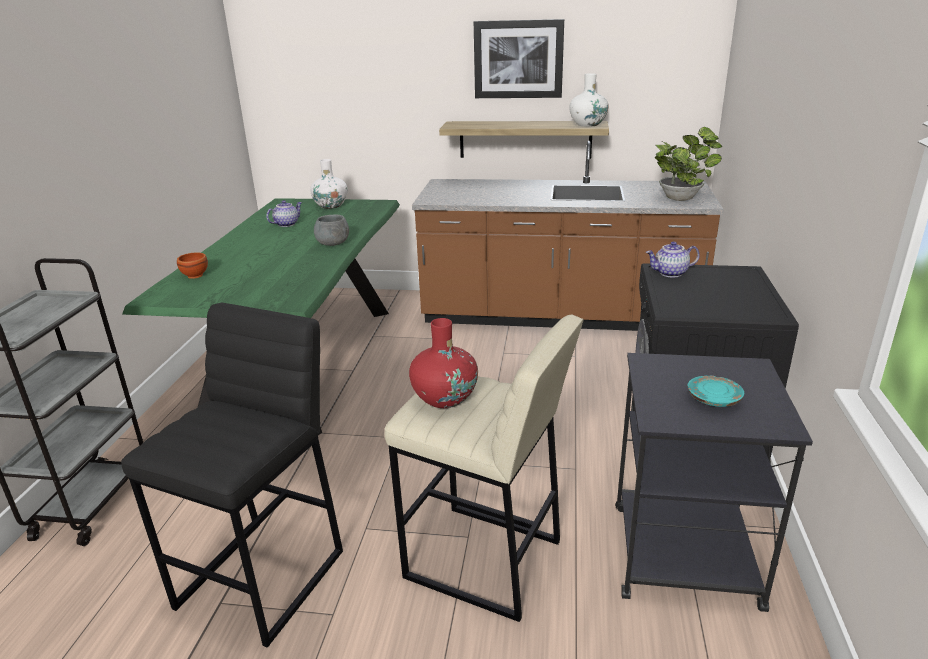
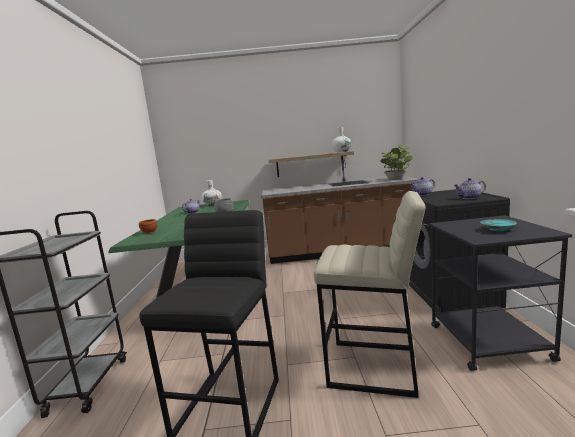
camera: 10 degrees left, 15 degrees down
red vase [409,318,478,408] -> none
picture [474,19,564,98] -> none
none -> teapot [453,178,486,199]

